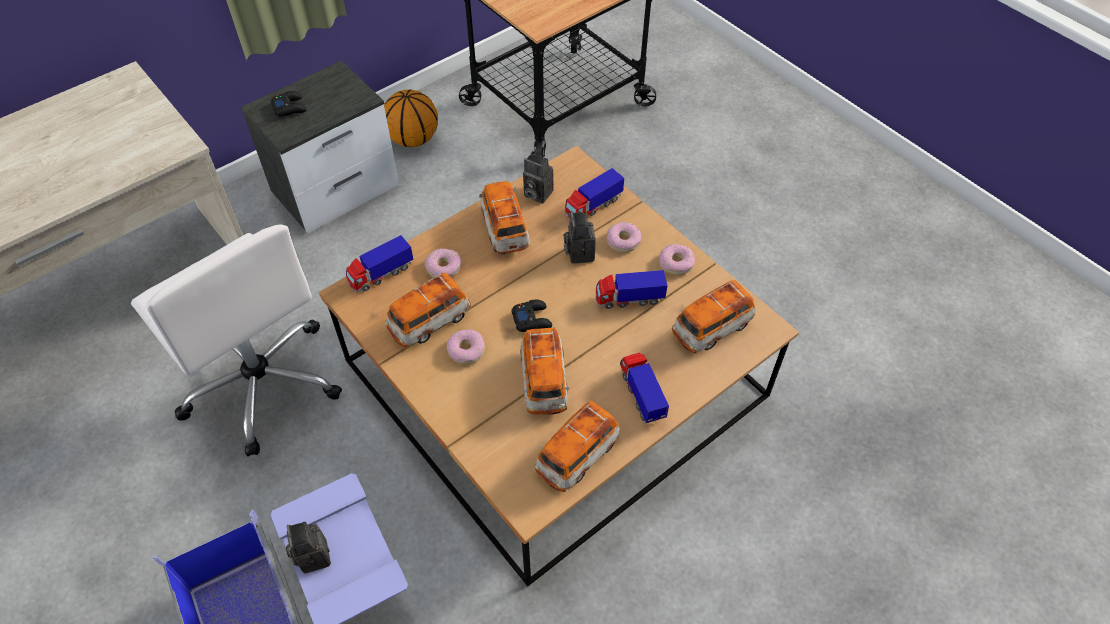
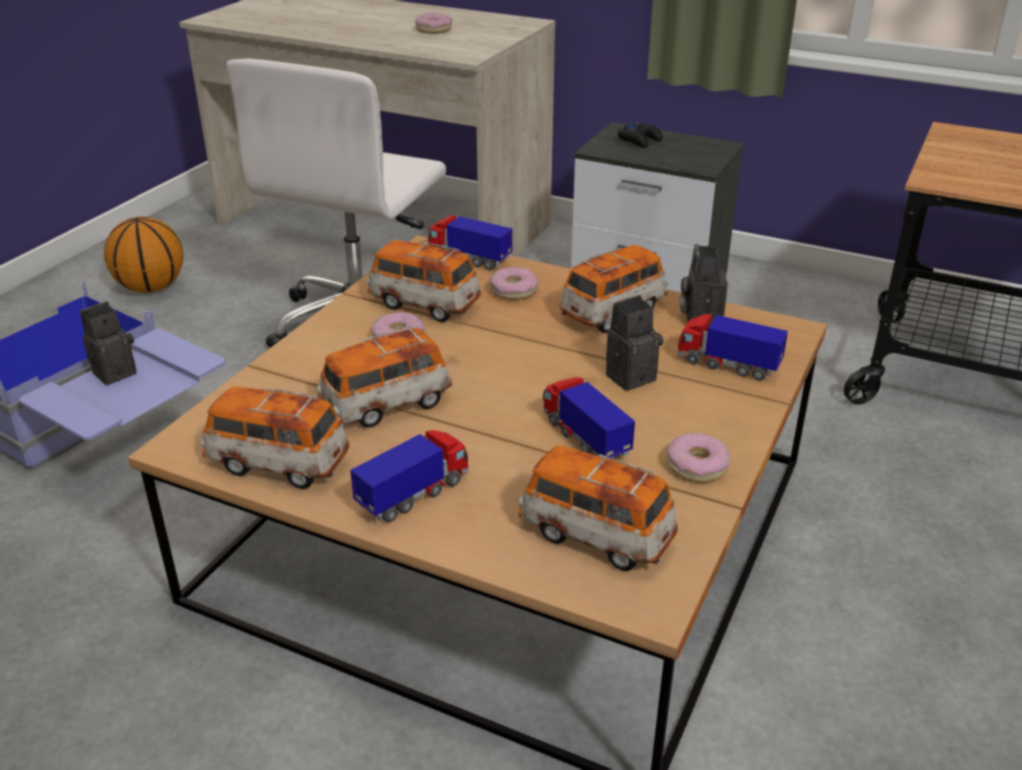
camera: 65 degrees right, 20 degrees down
basketball [384,90,438,147] -> basketball moved to [104,216,184,293]
black game controller [511,300,552,332] -> none
donut [607,222,641,253] -> donut moved to [415,13,453,34]

